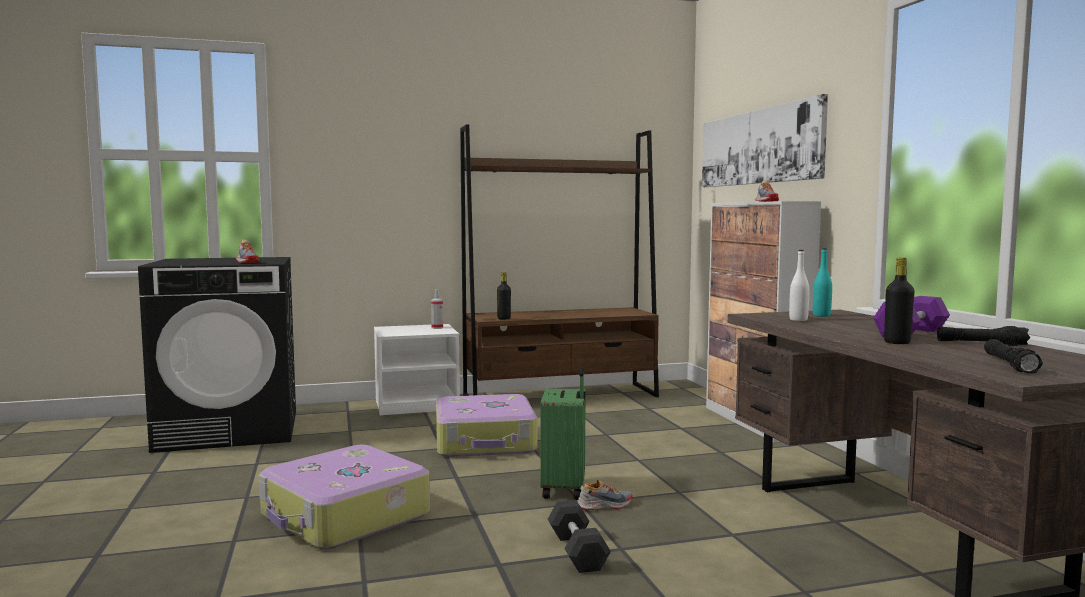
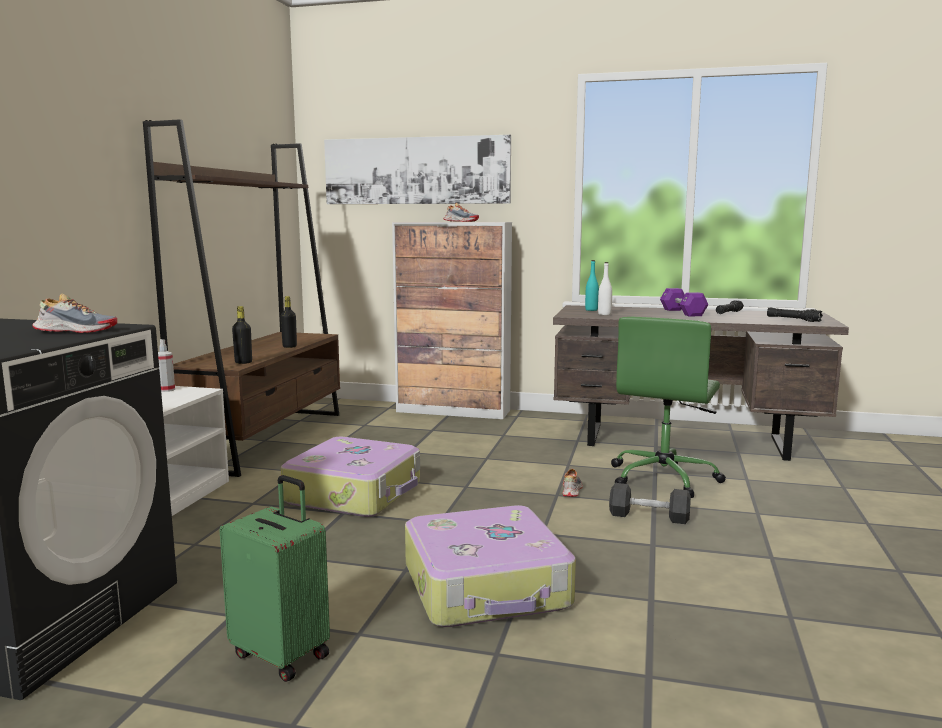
camera: 60 degrees left, 5 degrees up
green suitcase [540,366,586,500] -> green suitcase moved to [220,475,330,682]
black bottle [884,257,914,344] -> black bottle moved to [281,296,297,348]
none -> green office chair [611,317,726,498]

